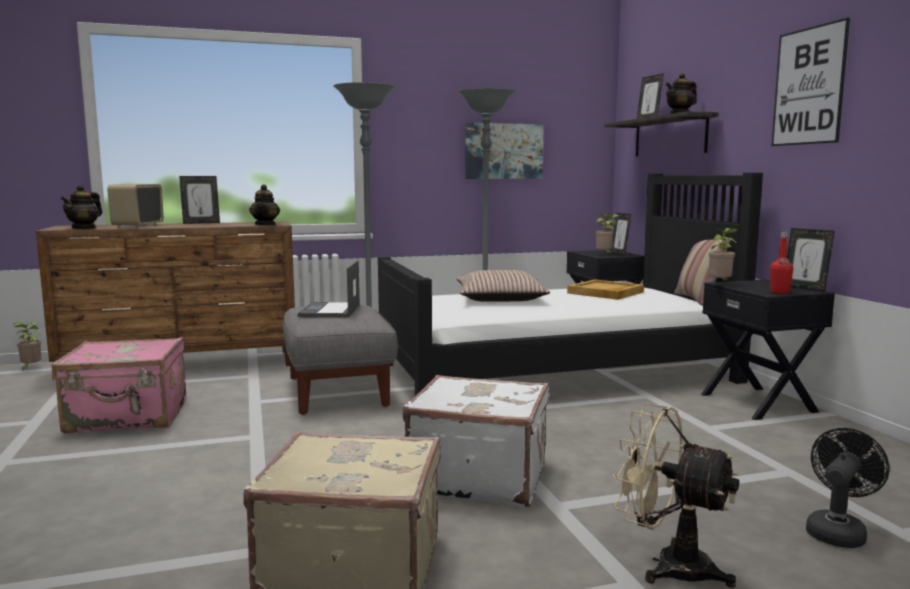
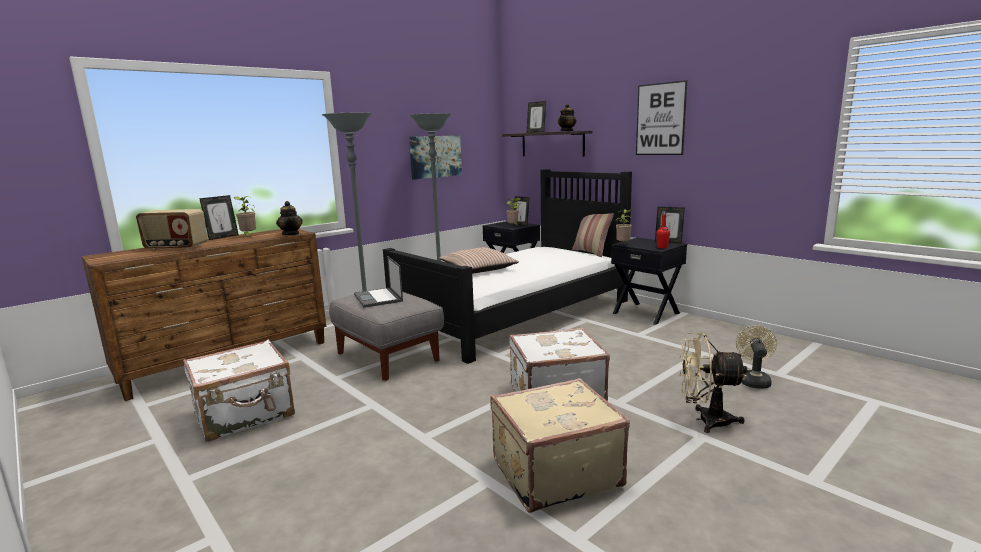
camera: 25 degrees left, 5 degrees up
potted plant [13,322,41,372] -> potted plant moved to [234,196,256,237]
pink suitcase [52,337,186,433] -> white suitcase [183,340,295,442]
teapot [60,185,102,229] -> none
radio [107,184,164,228] -> radio turned 60 degrees counterclockwise [136,209,208,250]
beige tray [567,280,644,300] -> none
black fan [806,428,889,548] -> beige fan [736,325,777,389]

